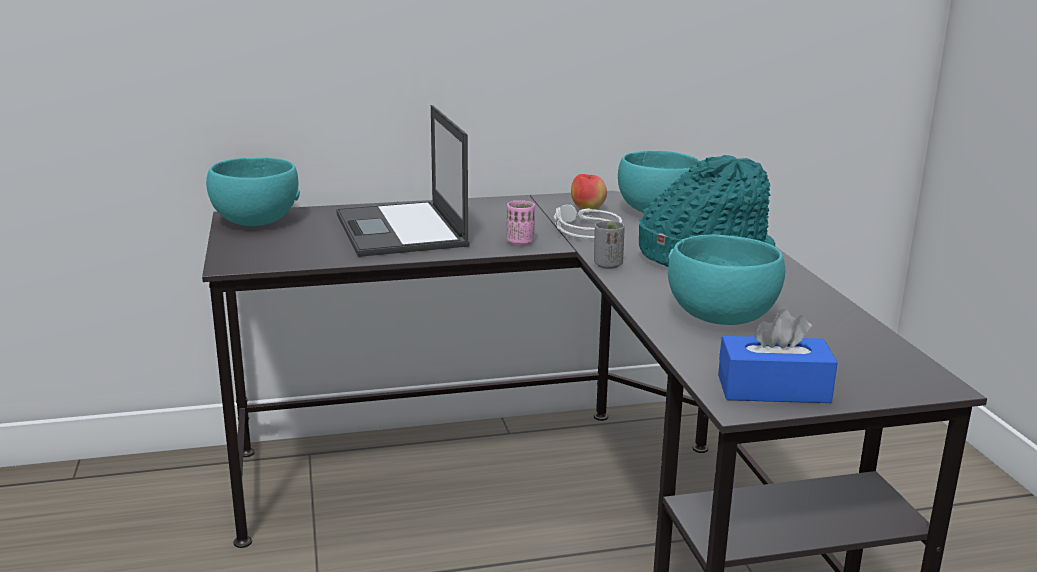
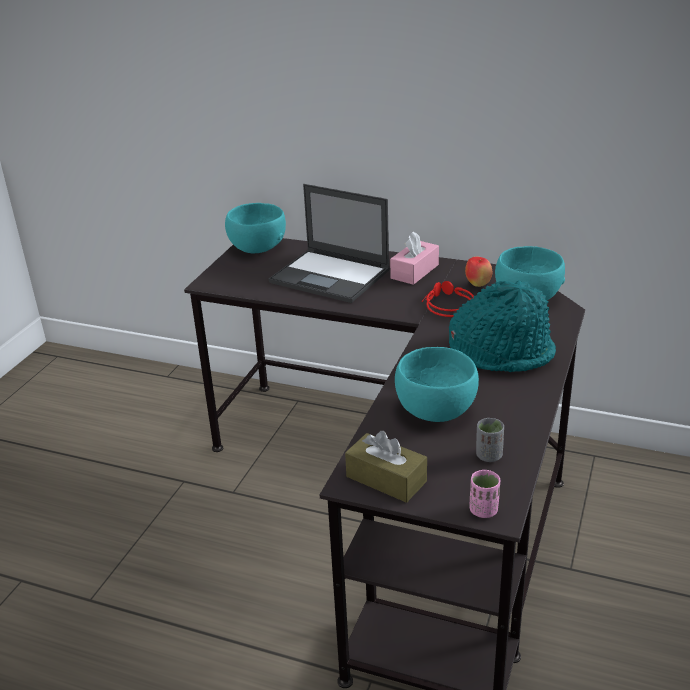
camera: 35 degrees right, 10 degrees up
laptop [336,105,470,257] -> laptop turned 75 degrees counterclockwise [269,184,390,303]
pink cup [507,200,535,246] -> pink cup moved to [469,470,501,518]
grey headphones [554,204,622,239] -> red headphones [422,281,474,317]
grey cup [594,221,625,269] -> grey cup moved to [476,418,504,462]
blue tissue box [718,309,838,403] -> brown tissue box [345,431,427,503]
none -> pink tissue box [390,231,439,285]

